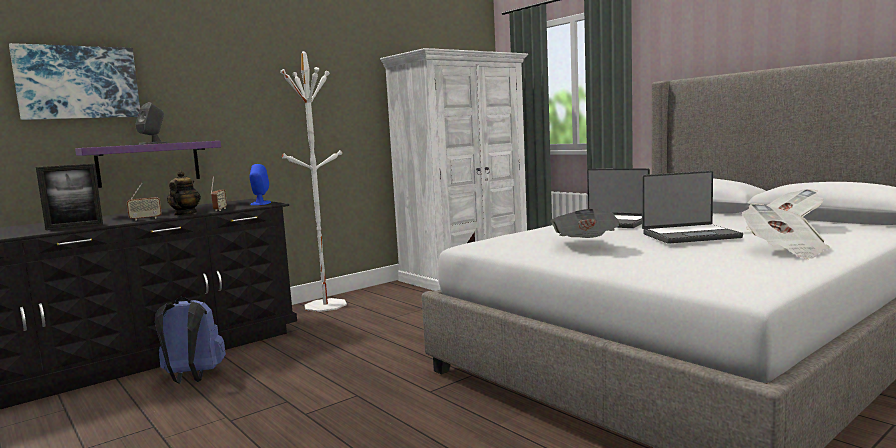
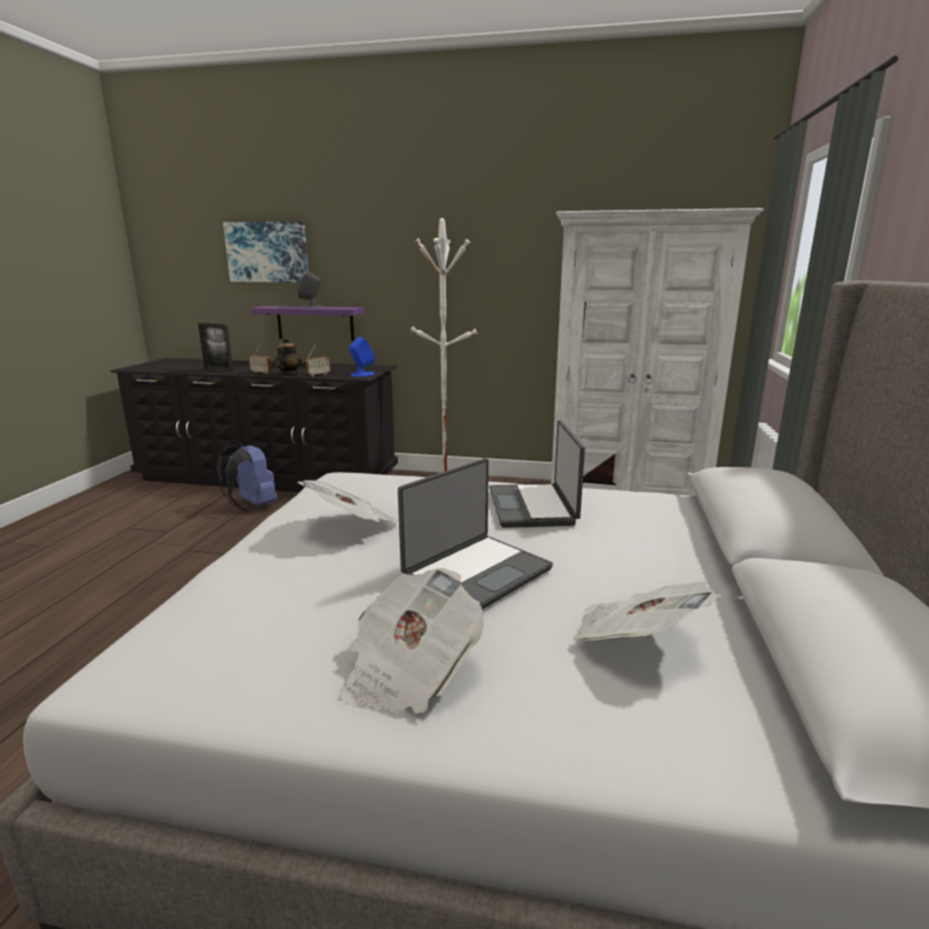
camera: 50 degrees right, 10 degrees up
teapot [167,171,201,216] -> teapot turned 45 degrees counterclockwise [274,337,302,376]
laptop [642,171,743,244] -> laptop turned 90 degrees counterclockwise [398,458,553,610]

